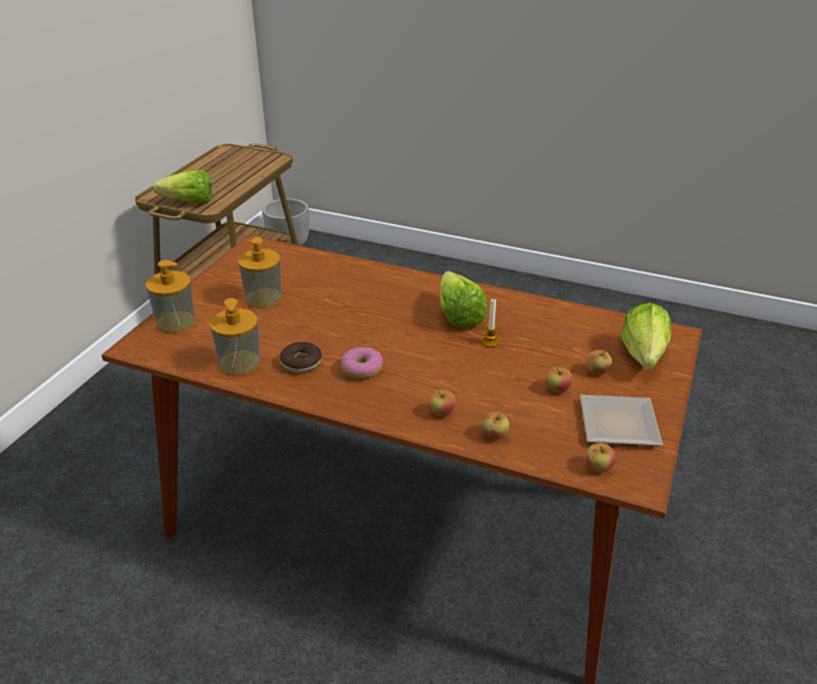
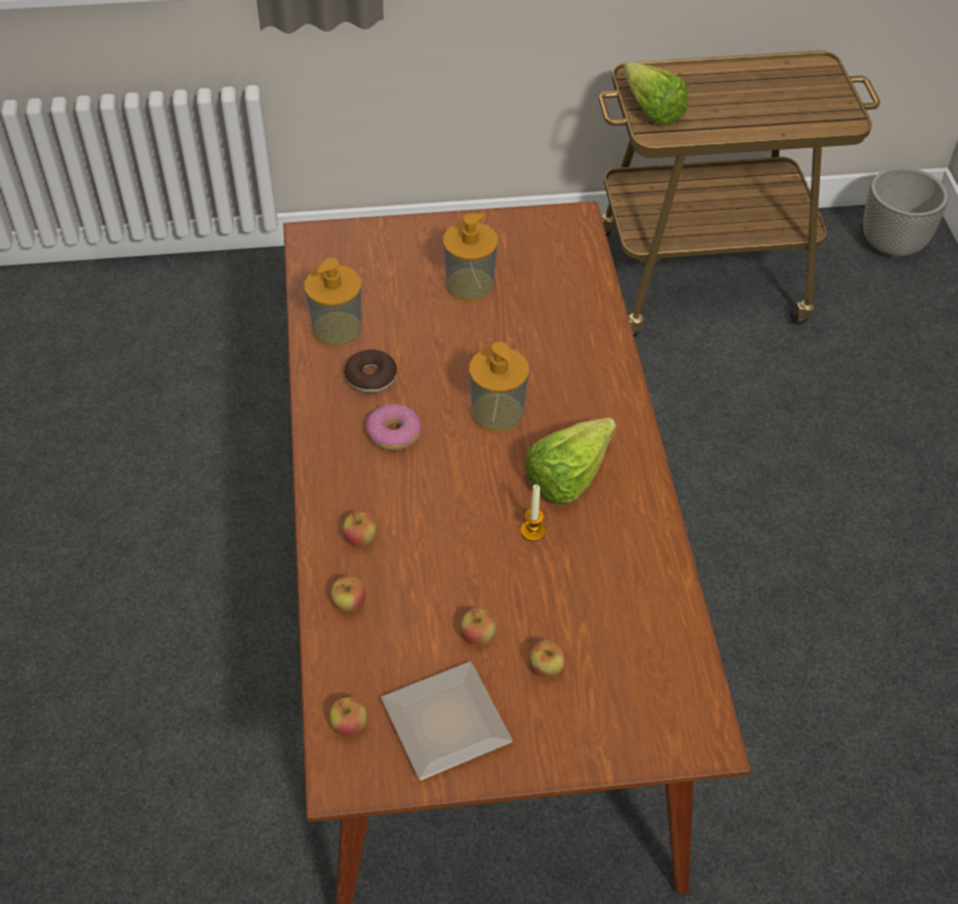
camera: 60 degrees right, 15 degrees up
soap dispenser [146,260,195,333] -> soap dispenser moved to [469,341,529,433]
lettuce [621,303,672,370] -> none

